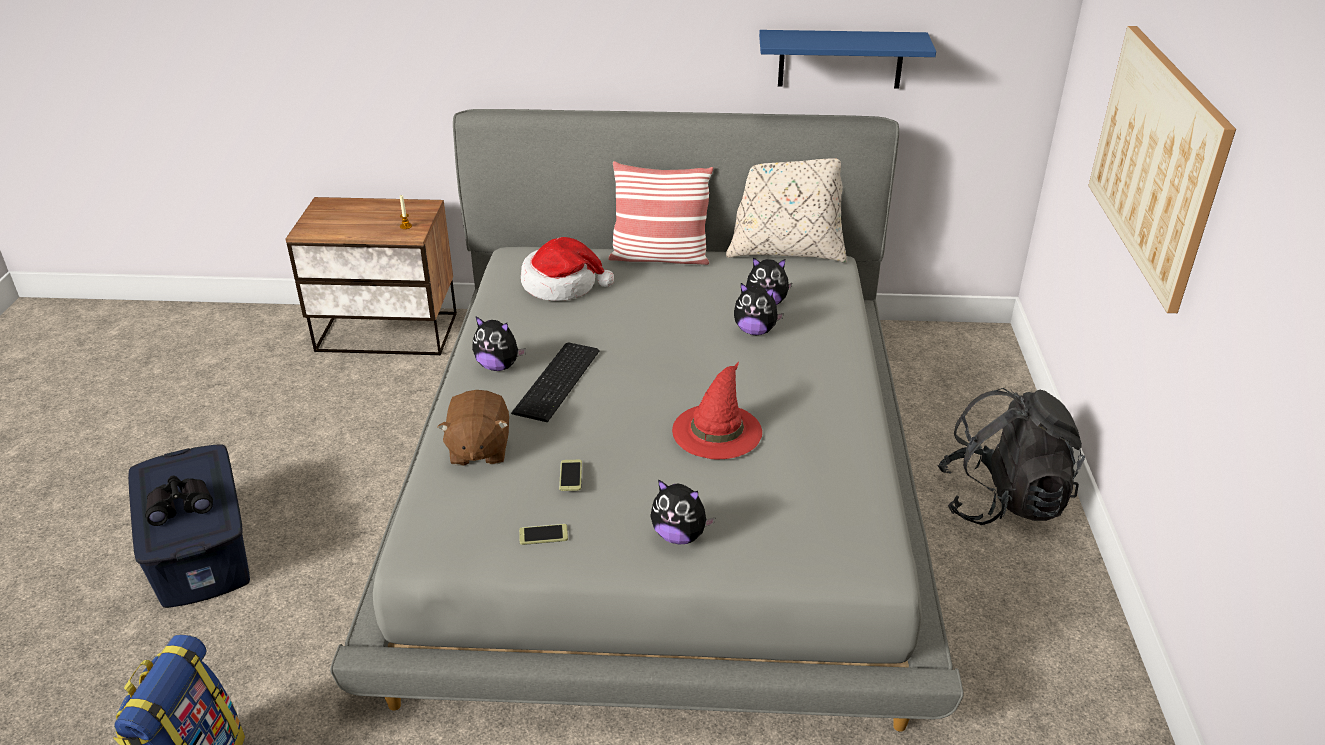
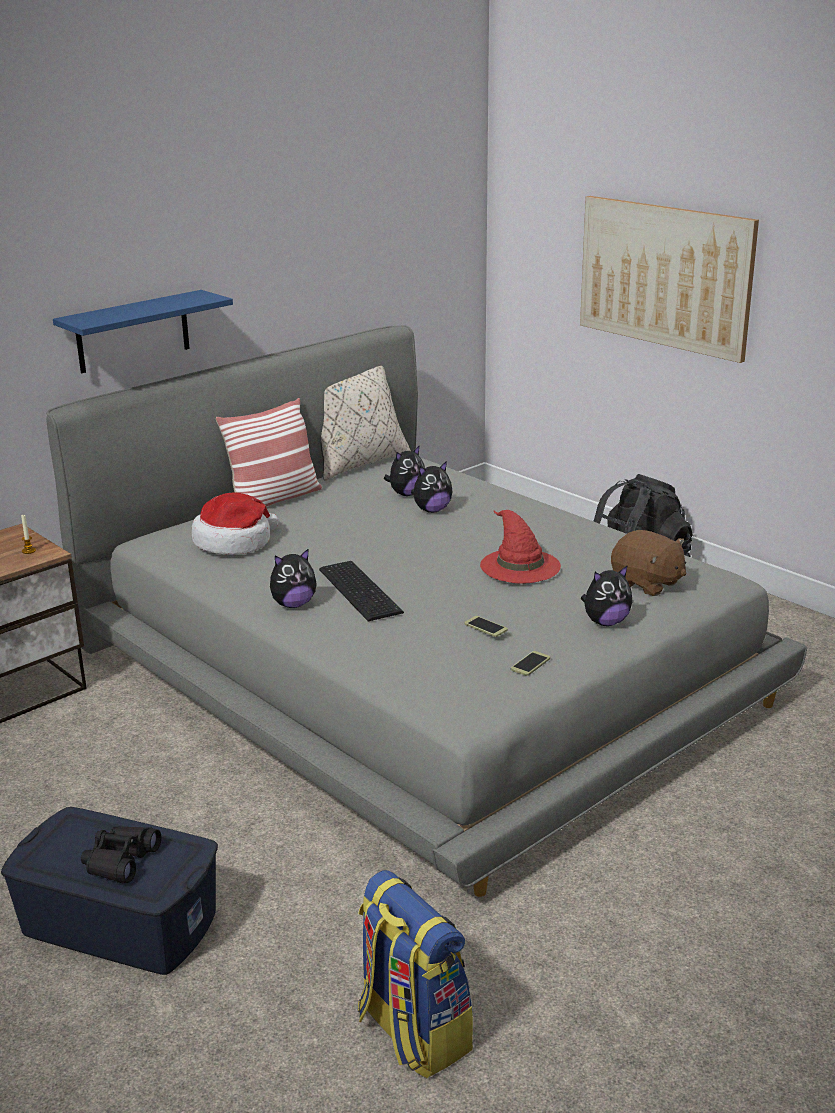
camera: 45 degrees left, 10 degrees down
brown plush toy [438,390,509,466] -> brown plush toy moved to [611,530,686,596]
blue shelf [759,30,936,89] -> blue shelf moved to [53,290,233,373]

